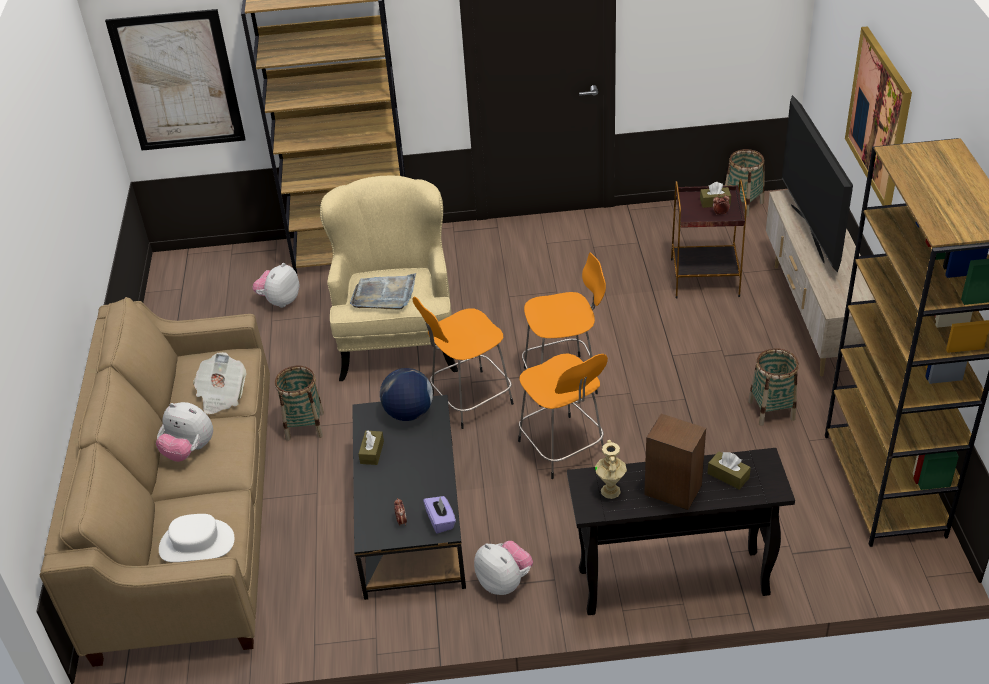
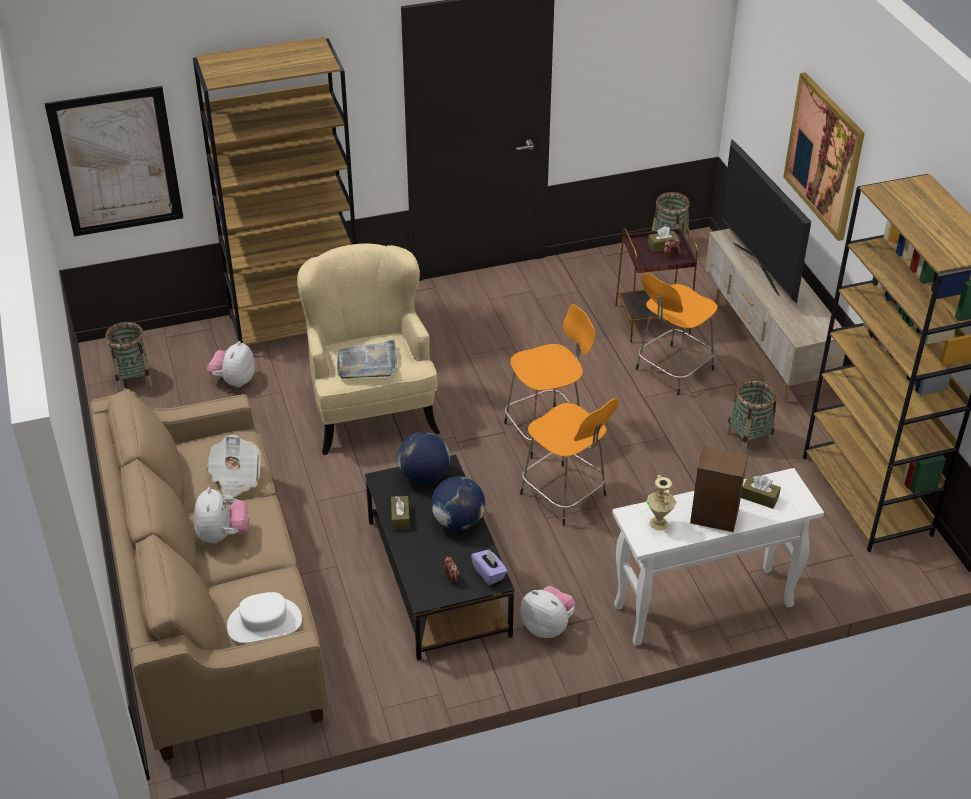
camera: 15 degrees left, 0 degrees up
plush toy [156,402,213,462] -> plush toy turned 105 degrees counterclockwise [194,487,249,544]
basket [275,366,324,441] -> basket moved to [105,322,152,393]
orange stool [412,297,514,429] -> orange stool moved to [636,273,718,395]
black console table [567,448,795,615] -> white console table [612,468,824,646]
none -> globe [431,476,485,530]

